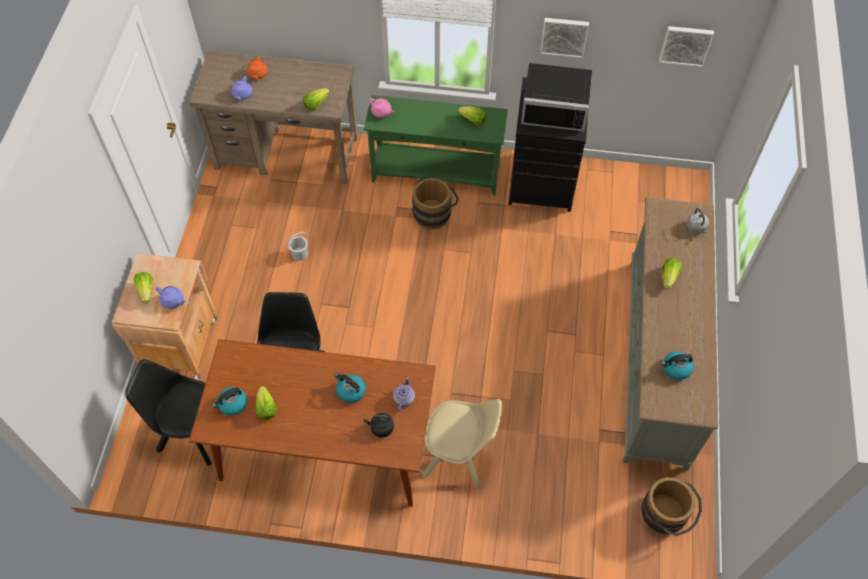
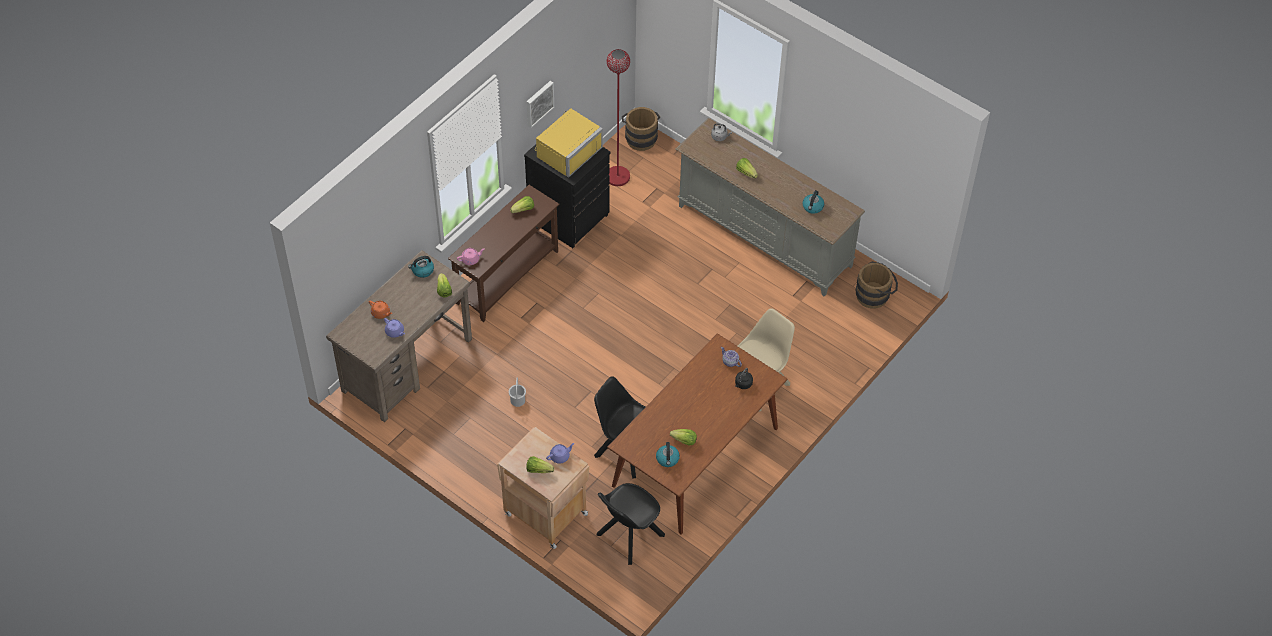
camera: 60 degrees left, 5 degrees down
kettle [334,373,366,403] -> kettle moved to [408,256,434,278]
green console table [364,95,508,196] -> brown console table [448,185,559,322]
brown bucket [412,177,459,230] -> brown bucket moved to [622,107,660,151]
black microwave [521,63,592,131] -> yellow microwave [535,108,603,178]
picture [659,26,714,67] -> none
none -> red floor lamp [607,49,630,186]

